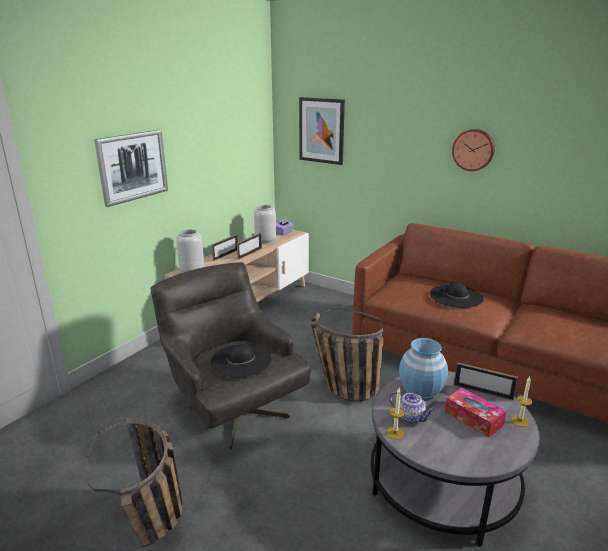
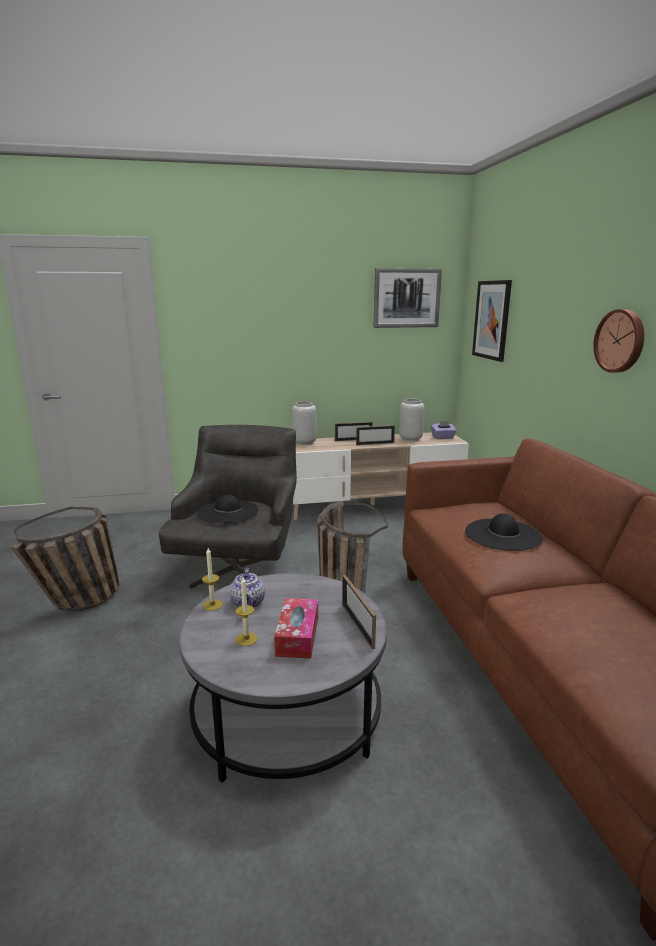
camera: 45 degrees right, 5 degrees down
picture [94,130,168,207] -> picture moved to [374,268,442,328]
blue vase [399,338,448,401] -> none
candle [511,377,532,427] -> candle moved to [235,577,258,646]

